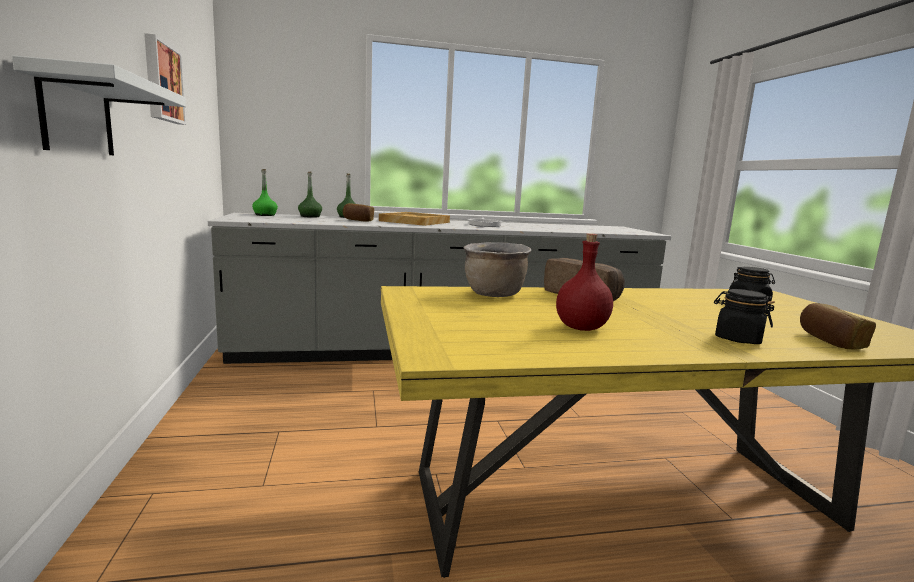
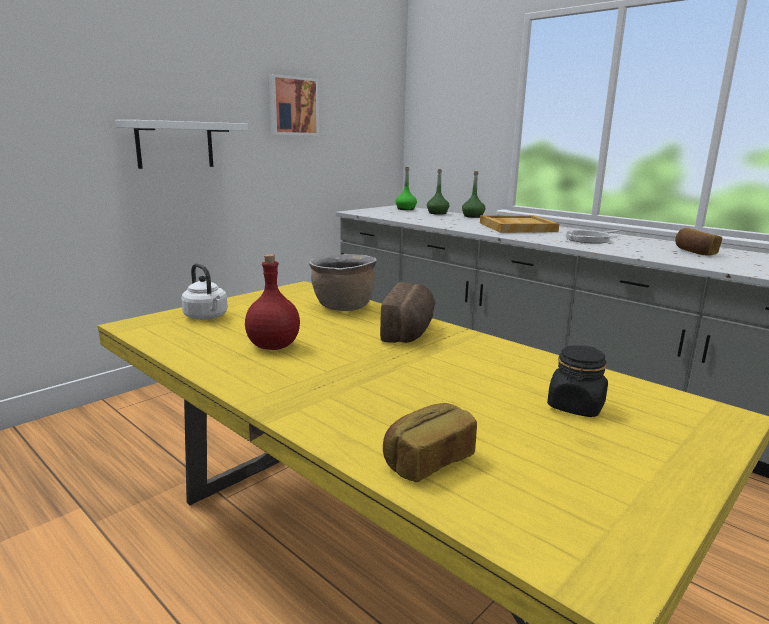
camera: 55 degrees right, 5 degrees up
bread [343,203,374,222] -> bread moved to [675,228,722,256]
black jar [714,289,775,344] -> none
none -> white kettle [181,263,228,320]

